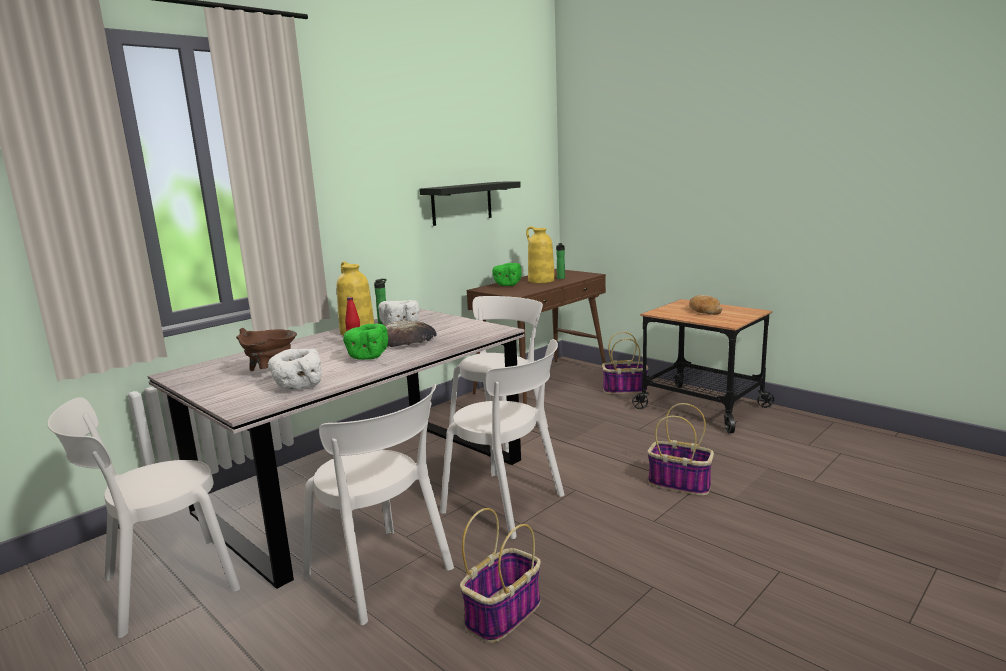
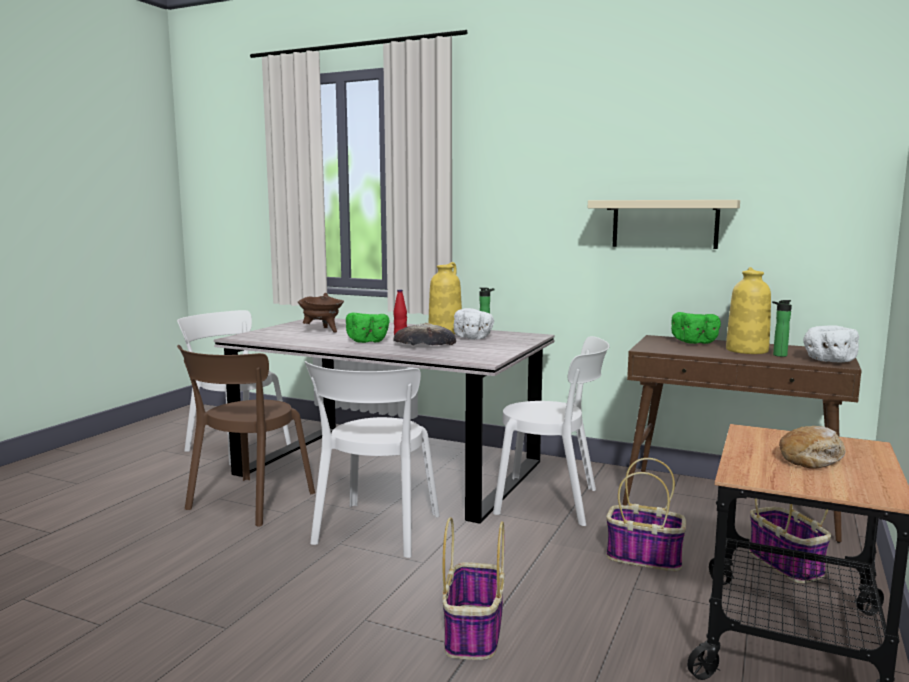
camera: 70 degrees right, 5 degrees down
white bowl [268,348,322,390] -> white bowl moved to [803,325,859,362]
white chair [303,384,454,625] -> brown chair [177,345,315,526]
black shelf [419,181,521,226] -> beige shelf [588,200,740,249]
basket [460,508,541,643] -> basket moved to [606,458,686,571]

